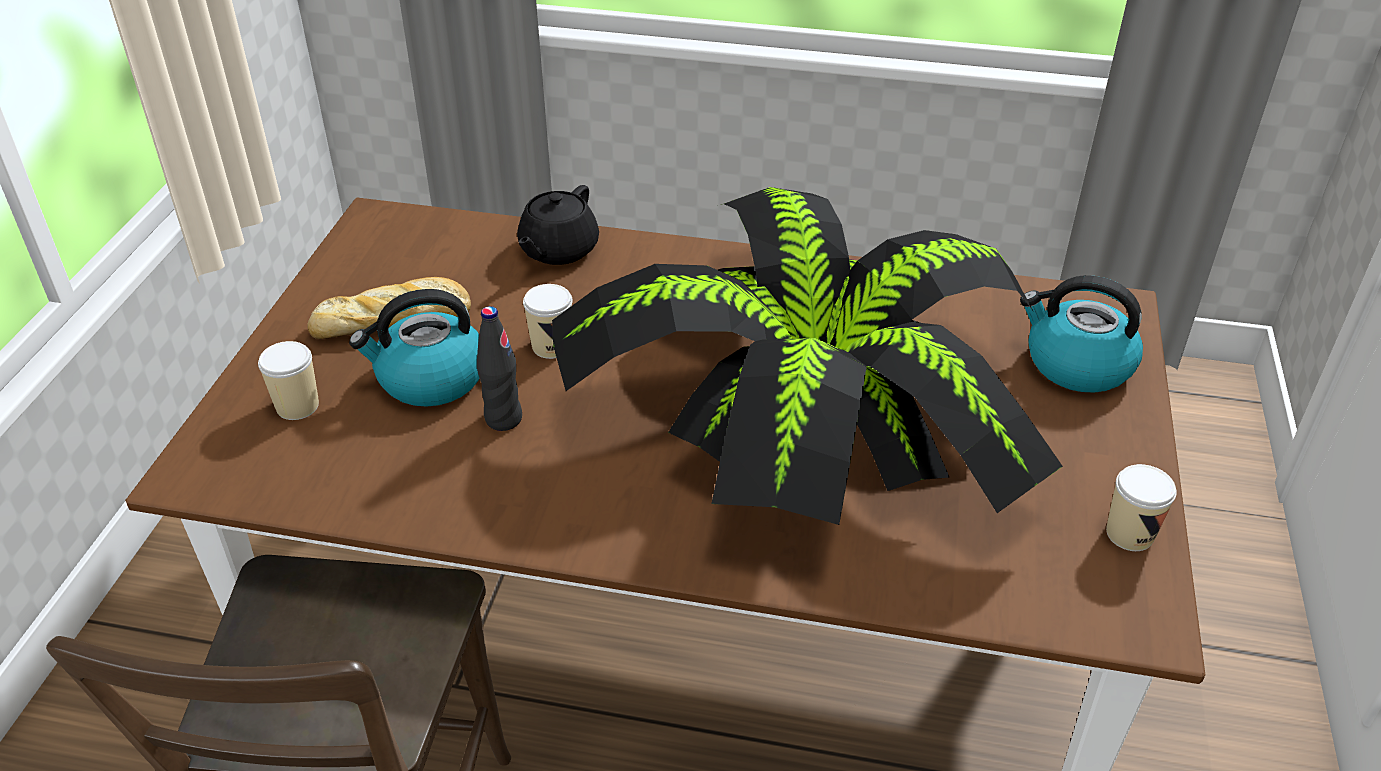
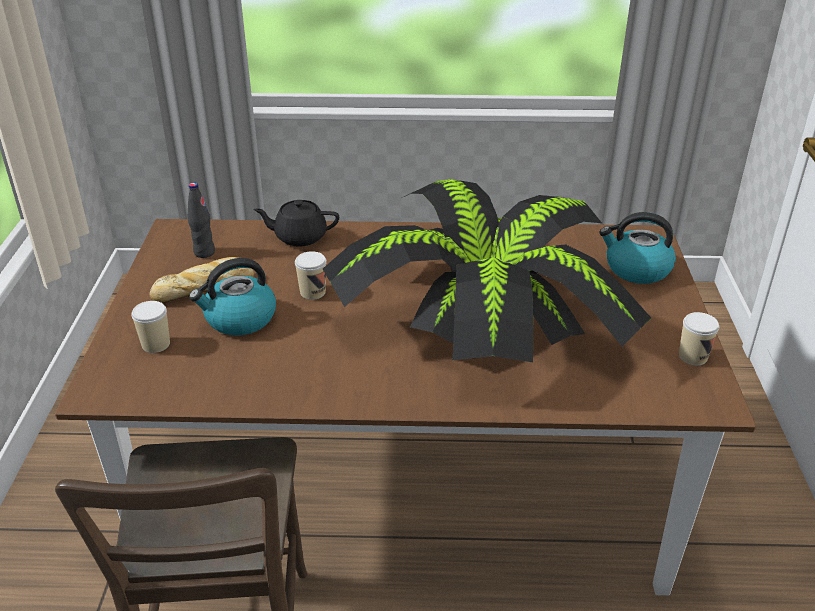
camera: 10 degrees left, 5 degrees down
black bottle [477,306,522,431] -> black bottle moved to [188,182,215,258]
black teapot [517,185,599,265] -> black teapot turned 75 degrees clockwise [253,200,339,247]

